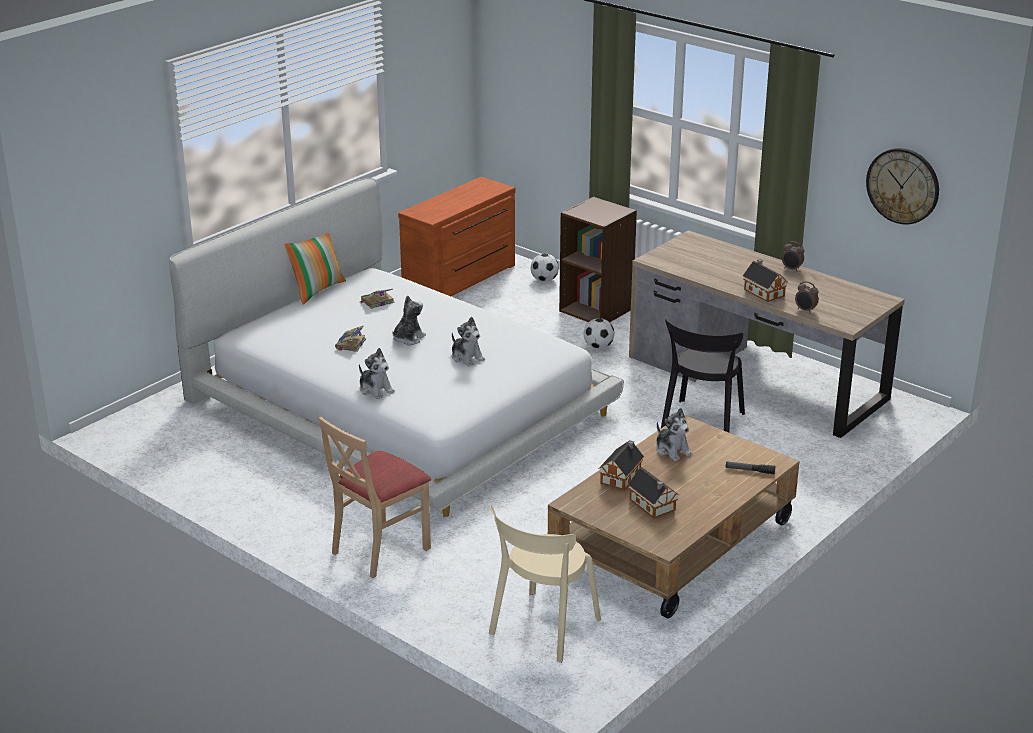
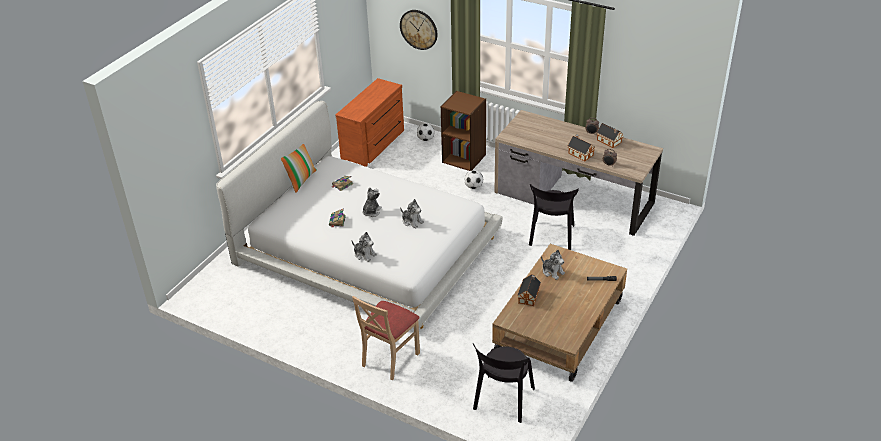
camera: 10 degrees left, 10 degrees up
beige chair [489,504,601,663] -> black chair [473,343,535,423]
toy house [628,467,679,518] -> toy house moved to [596,123,624,148]
wall clock [866,148,939,225] -> wall clock moved to [400,10,438,50]

